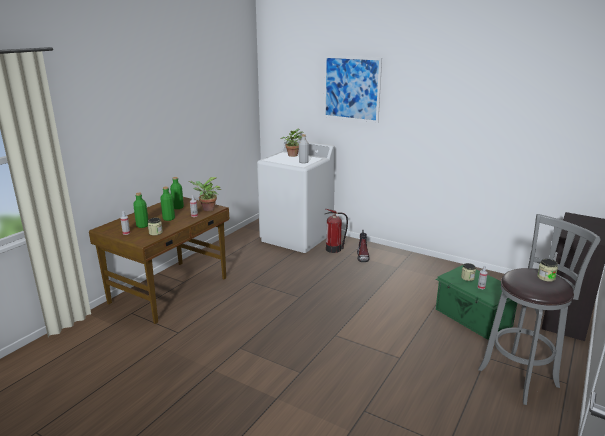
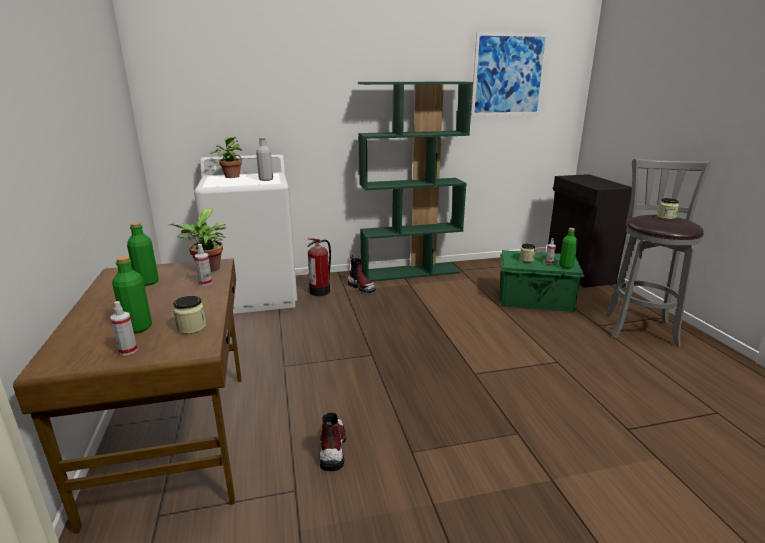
camera: 45 degrees left, 0 degrees up
green bottle [160,187,175,221] -> green bottle moved to [559,228,578,268]
picture [324,55,382,123] -> picture moved to [471,32,549,116]
none -> boot [320,413,346,471]
none -> green bookcase [358,82,473,282]

